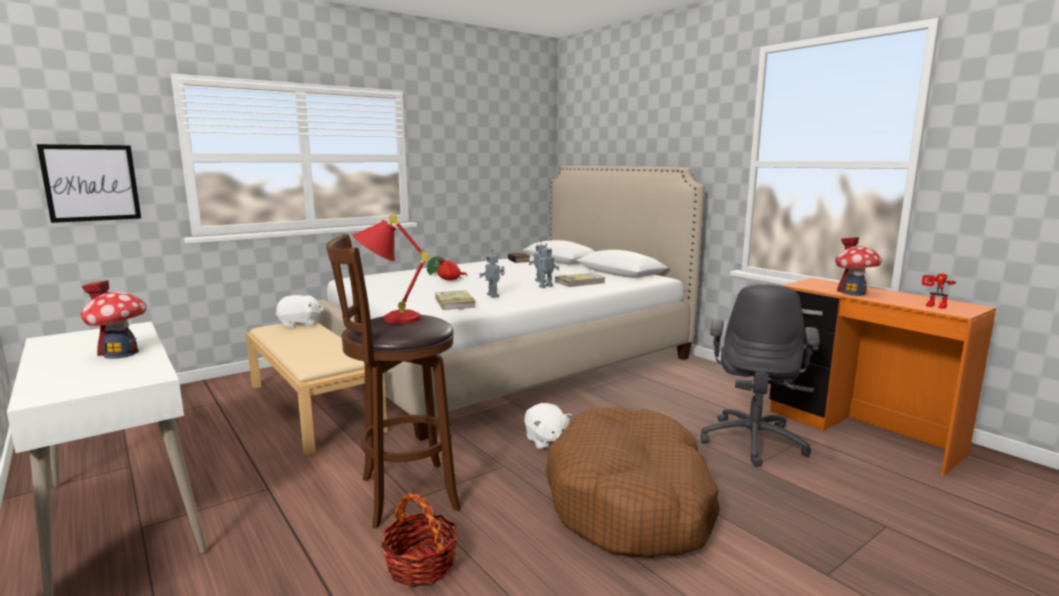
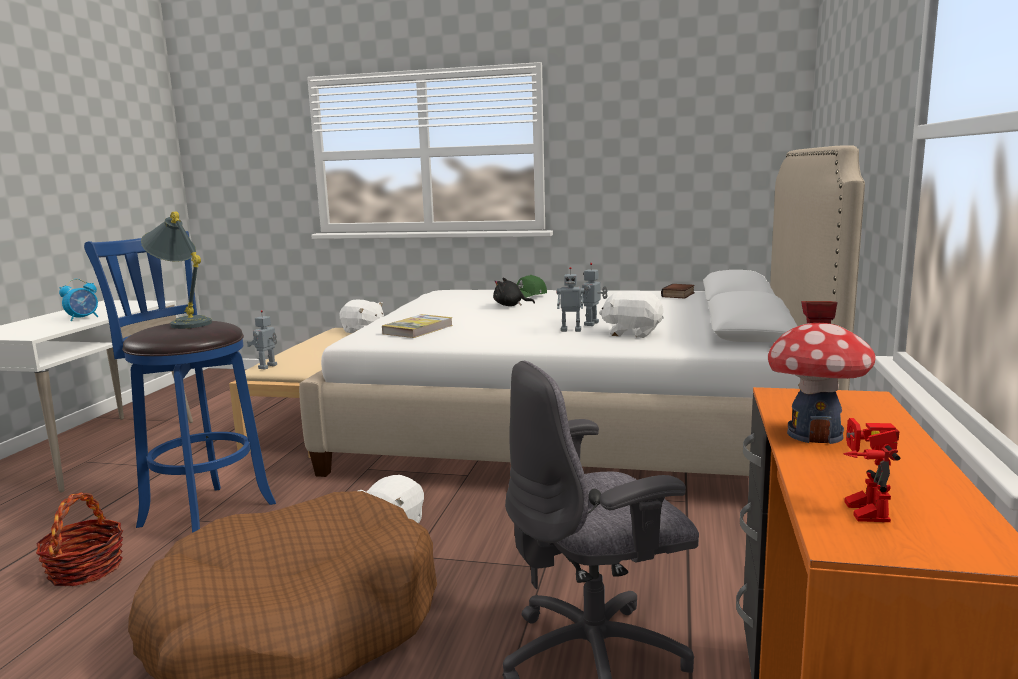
camera: 50 degrees right, 0 degrees up
picture [37,144,141,223] -> none
toy house [80,280,147,359] -> alarm clock [59,279,98,321]
brown stool [326,234,461,528] -> blue stool [84,231,276,533]
red table lamp [352,214,429,324] -> grey table lamp [141,212,212,329]
red plush toy [437,259,467,280] -> black plush toy [493,278,535,306]
toy robot [480,250,505,298] -> toy robot moved to [247,310,277,370]
book [555,273,605,287] -> white plush toy [599,290,664,338]

